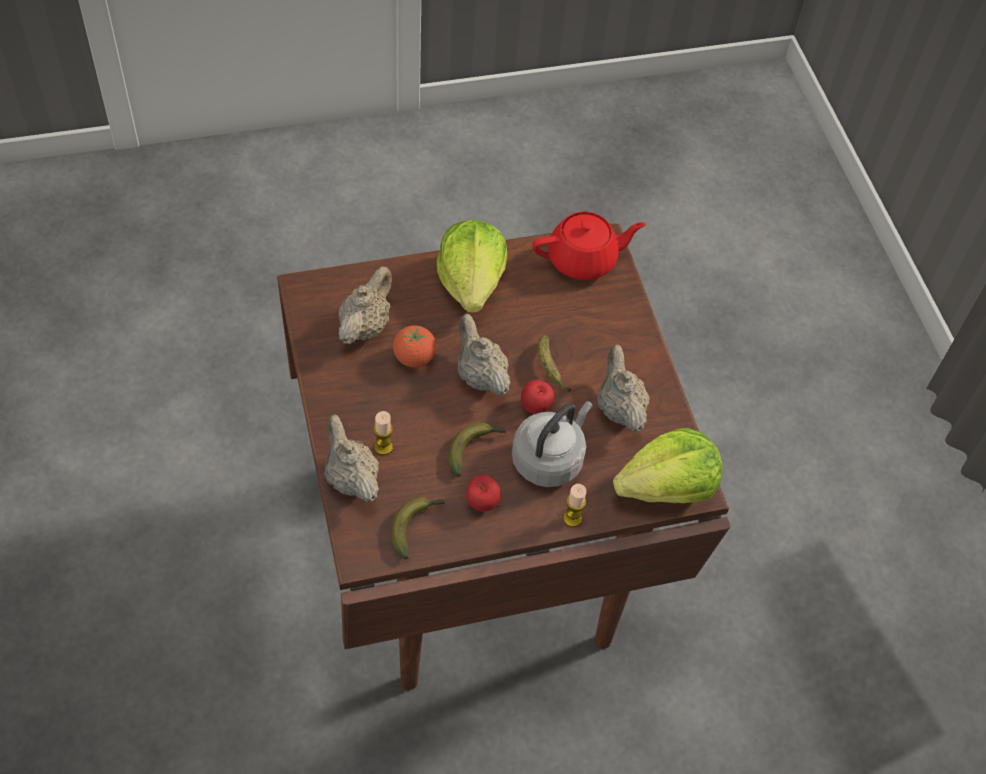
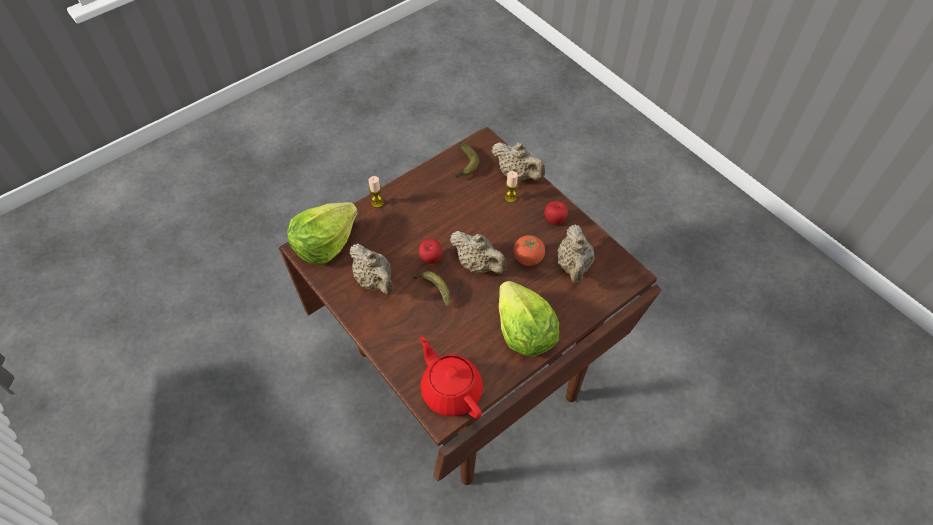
camera: 160 degrees right, 0 degrees up
banana [449,422,506,477] -> none
apple [466,475,501,512] -> apple moved to [545,201,568,225]
grey kettle [512,401,593,487] -> none
red teapot [532,212,646,280] -> red teapot turned 90 degrees clockwise [420,336,483,418]

